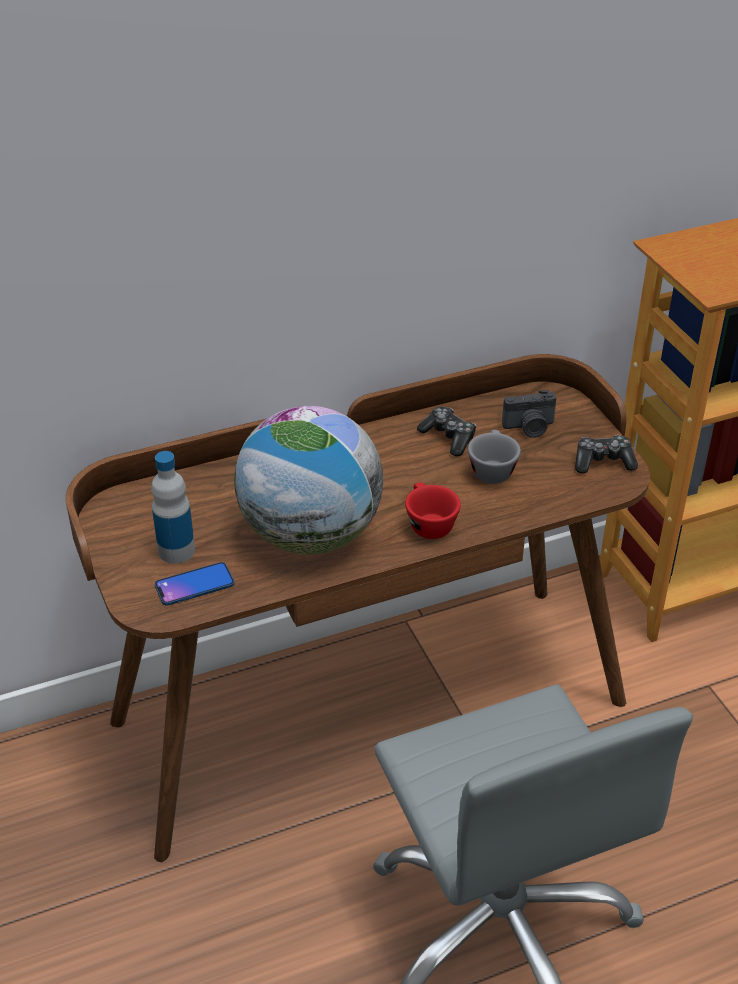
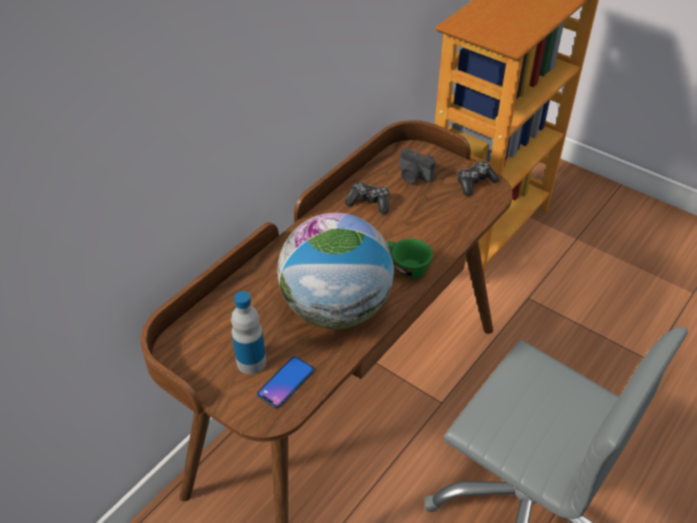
camera: 30 degrees left, 5 degrees up
red cup [405,482,461,539] -> green cup [387,239,433,279]
grey cup [468,430,521,484] -> none
camera [502,390,556,438] -> camera turned 75 degrees clockwise [400,148,436,184]

